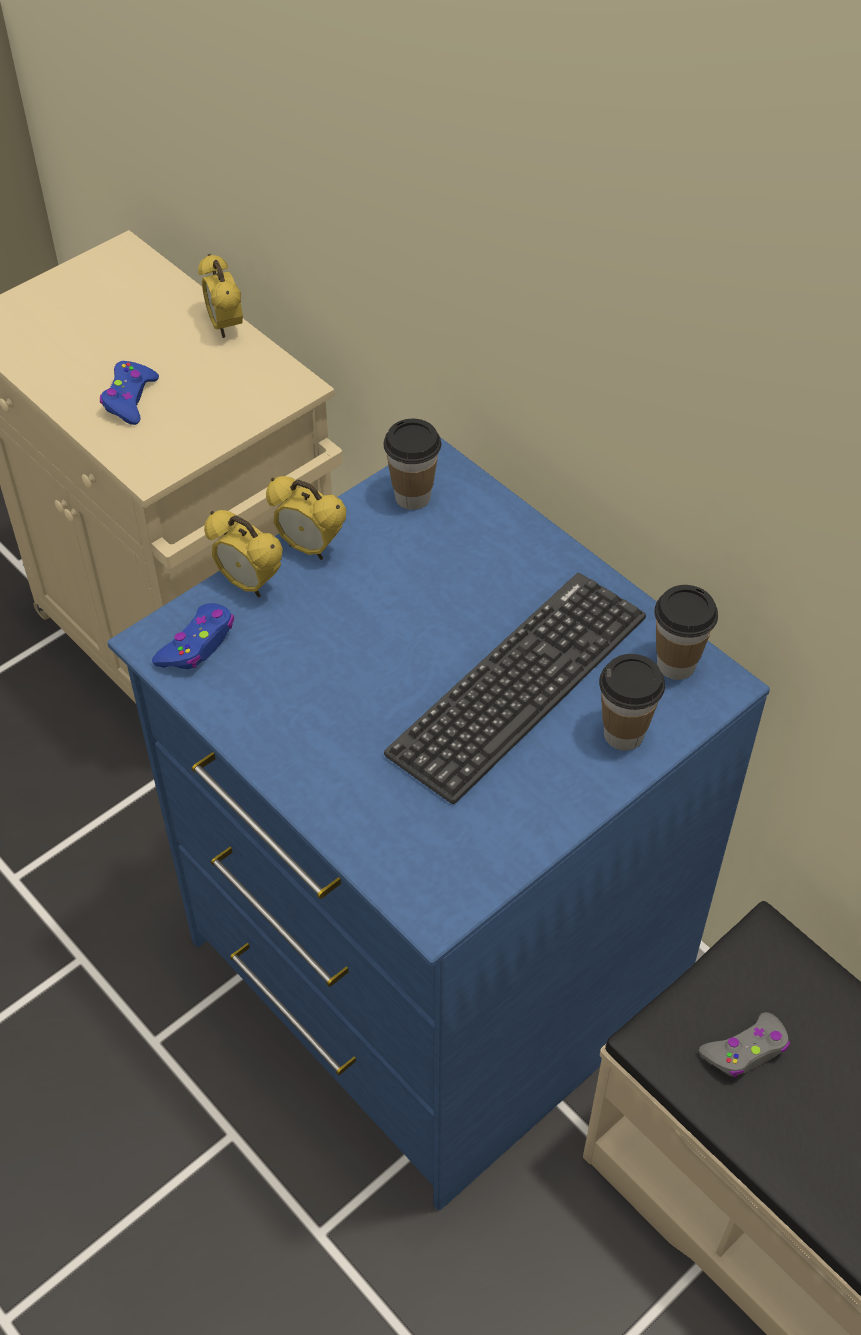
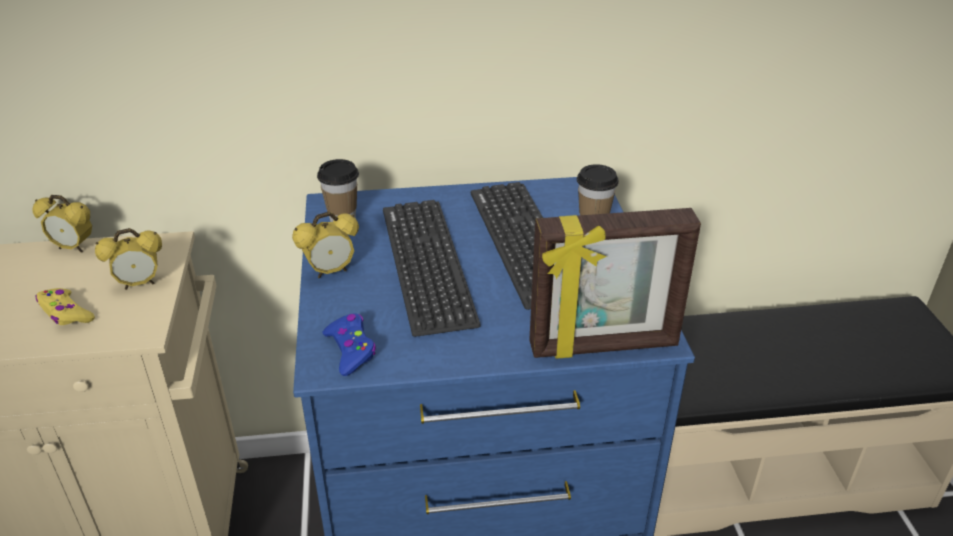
camera: 55 degrees left, 15 degrees down
blue game controller [100,361,159,425] -> yellow game controller [36,288,95,325]
alarm clock [204,510,283,597] -> alarm clock moved to [95,228,162,290]
cup [654,585,718,680] -> none
grey game controller [699,1012,790,1078] -> none
none -> keyboard [383,200,481,337]
none -> picture frame [529,208,701,359]

